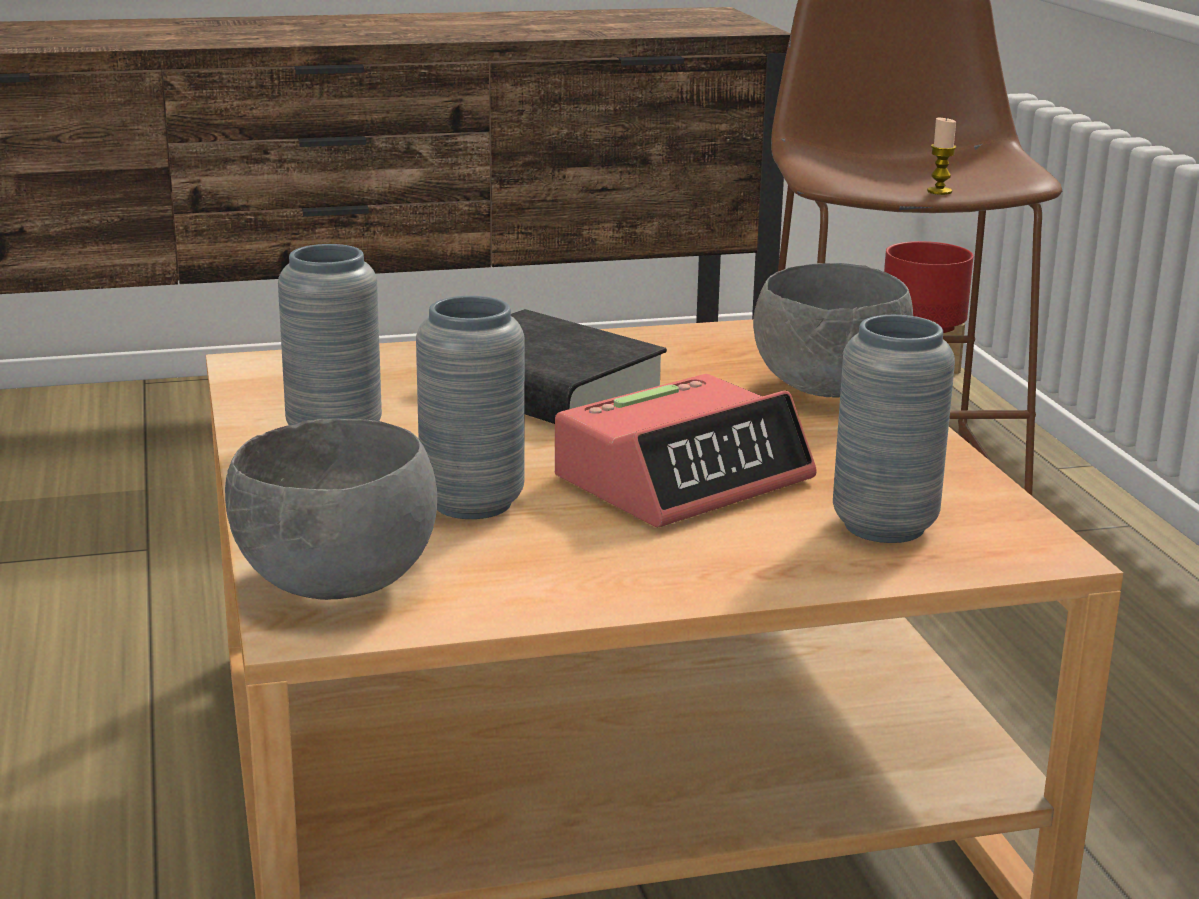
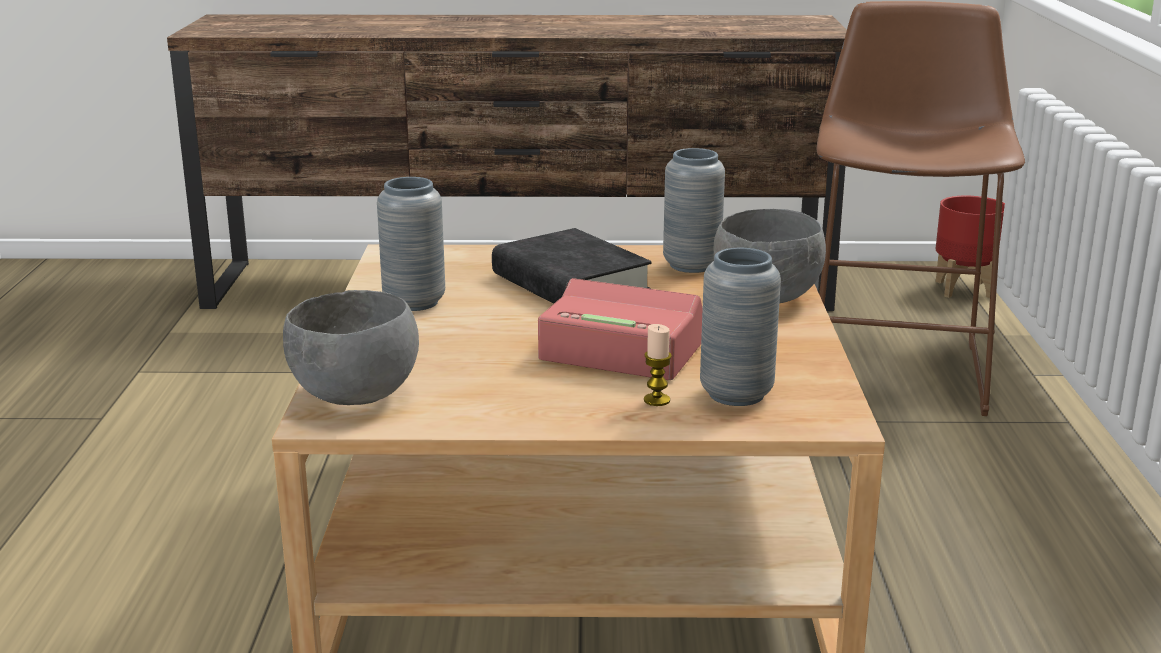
camera: 15 degrees right, 0 degrees up
grey vase [416,296,525,519] -> grey vase moved to [663,148,725,273]
alarm clock [555,374,817,527] -> alarm clock turned 135 degrees counterclockwise [538,278,703,380]
candle [927,117,957,195] -> candle moved to [644,324,672,406]

